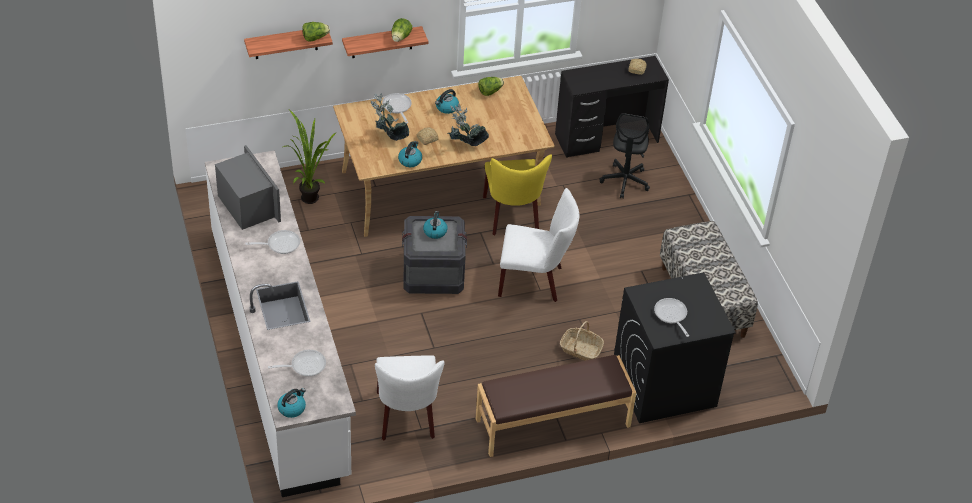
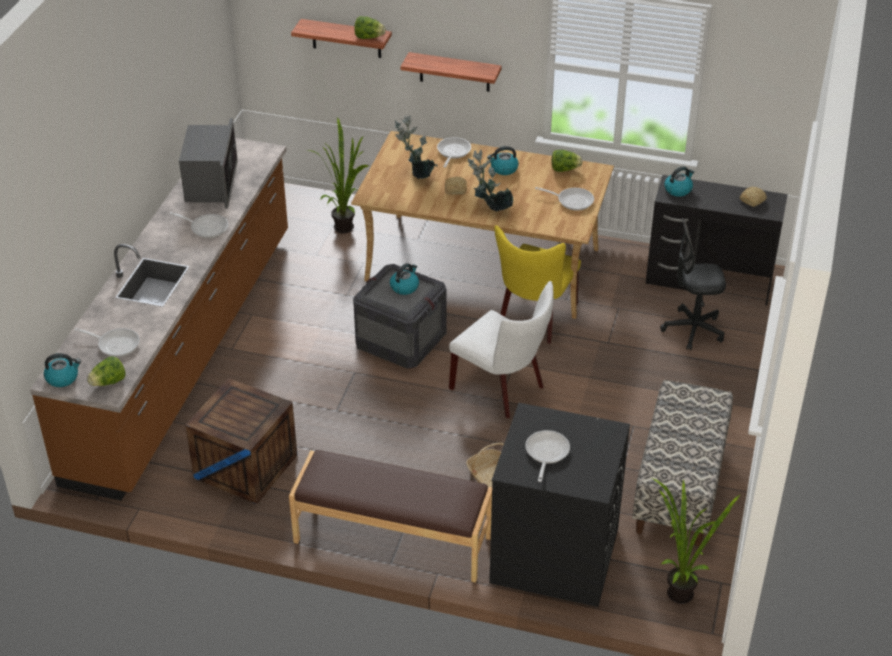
camera: 35 degrees right, 5 degrees down
white counter [205,150,356,497] -> brown counter [30,138,288,500]
white chair [375,355,444,441] -> crate [185,378,297,504]
lettuce [391,18,412,42] -> lettuce moved to [87,356,126,386]
kettle [398,141,422,167] -> kettle moved to [664,166,694,197]
black office chair [599,113,650,198] -> black office chair turned 45 degrees clockwise [660,218,726,350]
none -> frying pan [535,187,594,211]
none -> potted plant [652,478,741,604]

